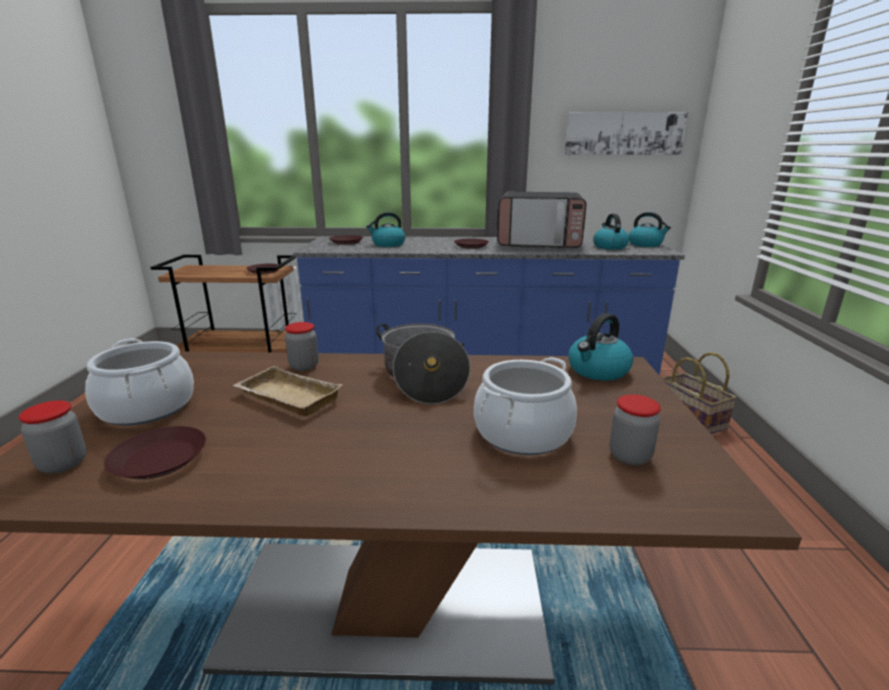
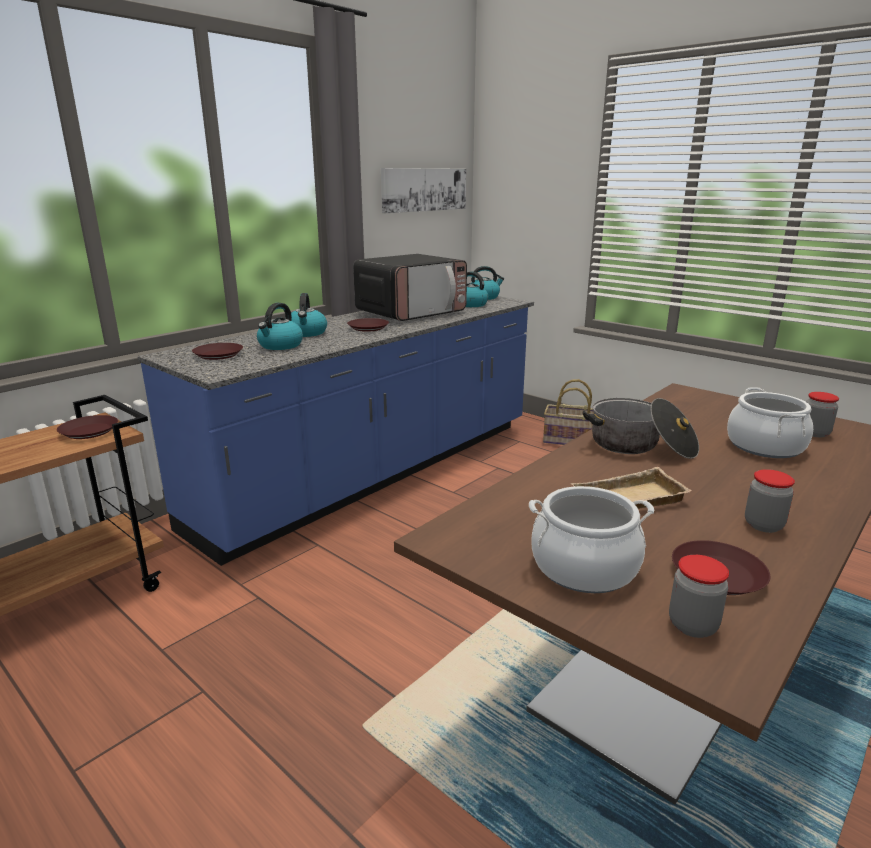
camera: 50 degrees left, 0 degrees up
jar [285,322,319,371] -> jar moved to [745,469,795,533]
kettle [568,313,633,381] -> kettle moved to [291,293,327,337]

